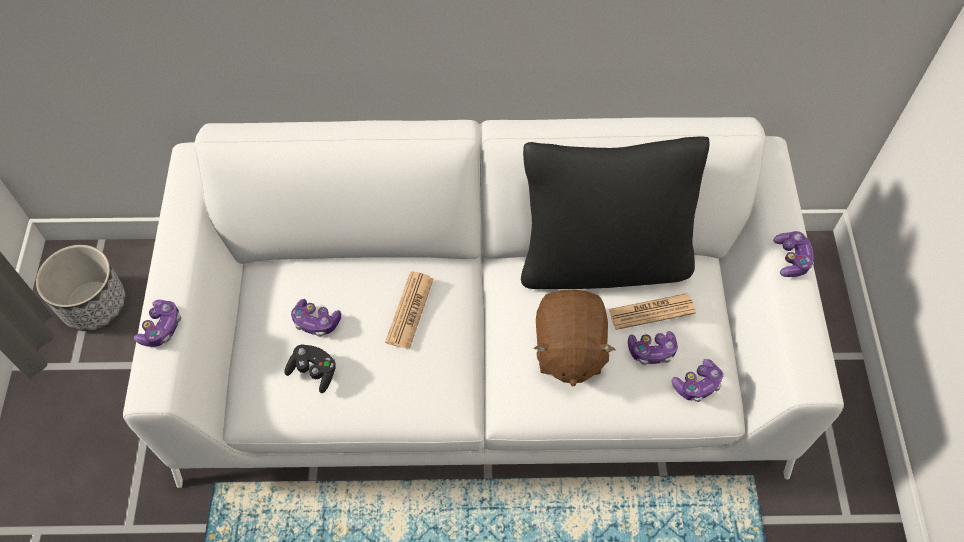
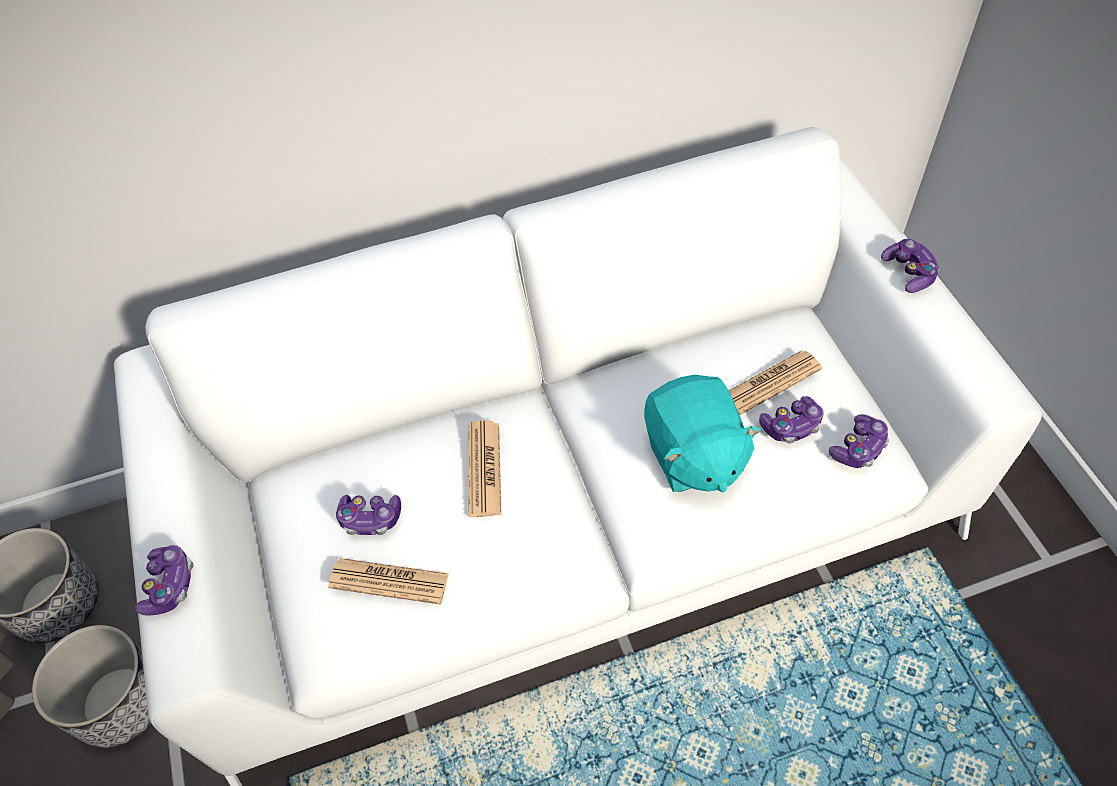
camera: 15 degrees left, 5 degrees down
black game controller [285,345,336,393] -> newspaper [328,558,449,604]
black pillow [521,137,709,289] -> none
brown plush toy [534,289,615,387] -> turquoise plush toy [644,375,762,492]
none -> planter [32,625,151,748]

